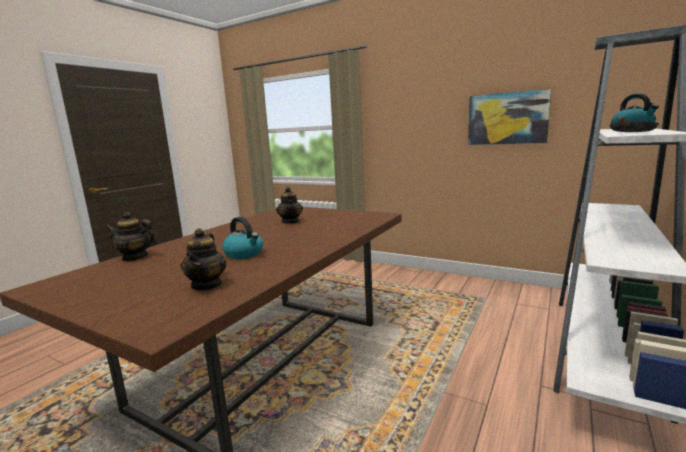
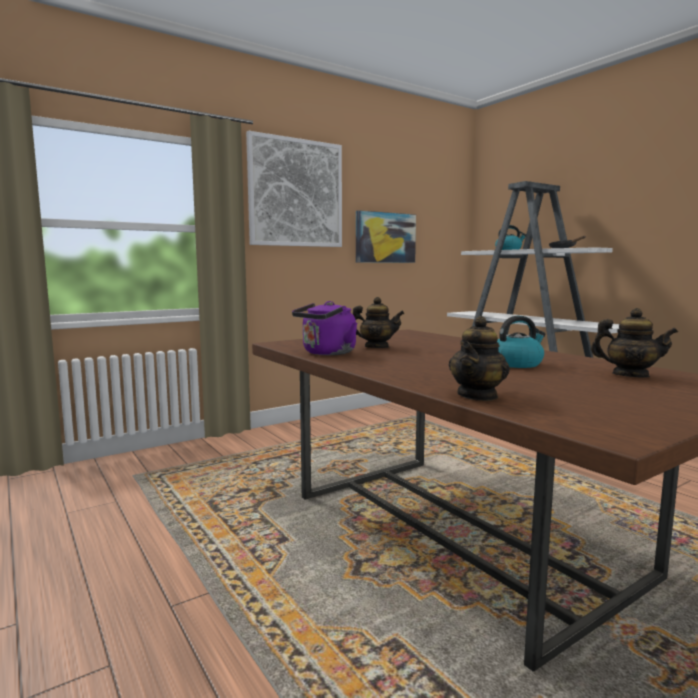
camera: 65 degrees left, 5 degrees down
none -> picture [246,131,342,247]
none -> purple kettle [292,301,357,355]

